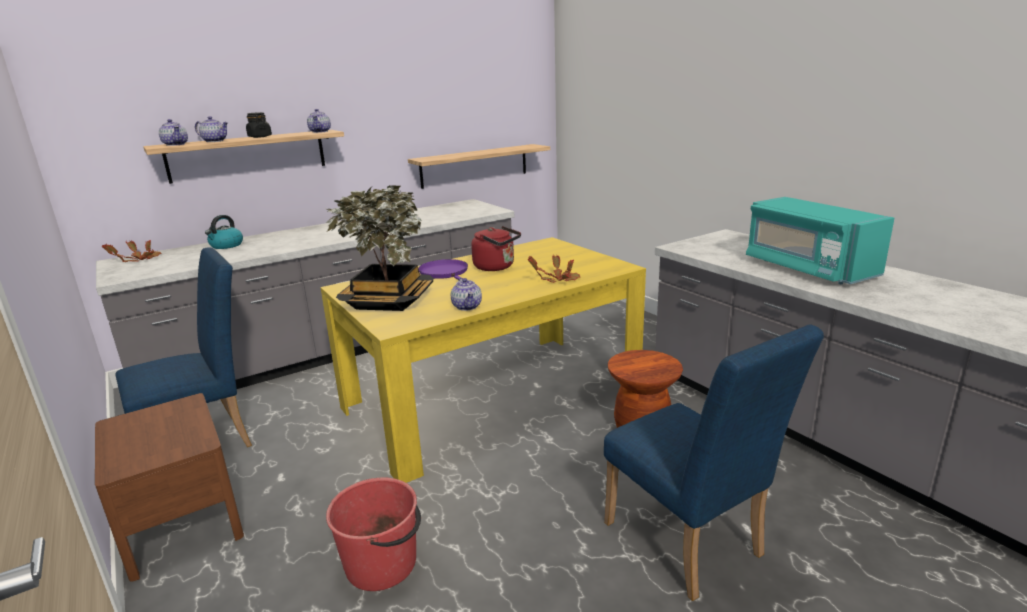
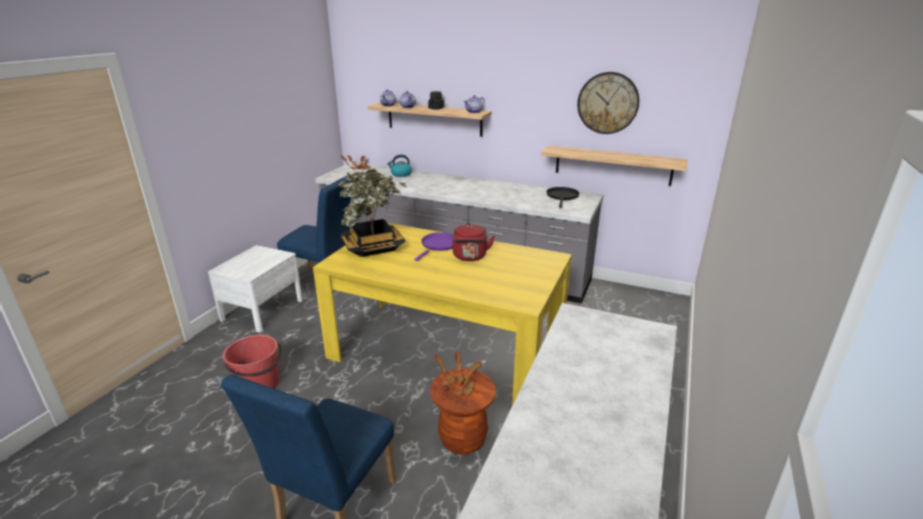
camera: 55 degrees right, 5 degrees up
brown nightstand [95,393,244,582] -> white nightstand [208,245,303,332]
teapot [451,278,482,311] -> none
potted plant [528,255,580,283] -> potted plant moved to [434,351,483,396]
turquoise microwave [746,197,894,284] -> none
none -> black frying pan [547,187,580,208]
none -> wall clock [577,72,639,134]

